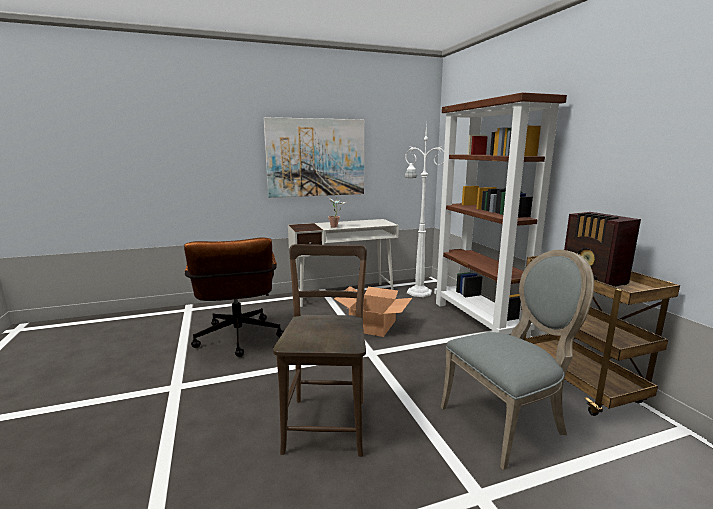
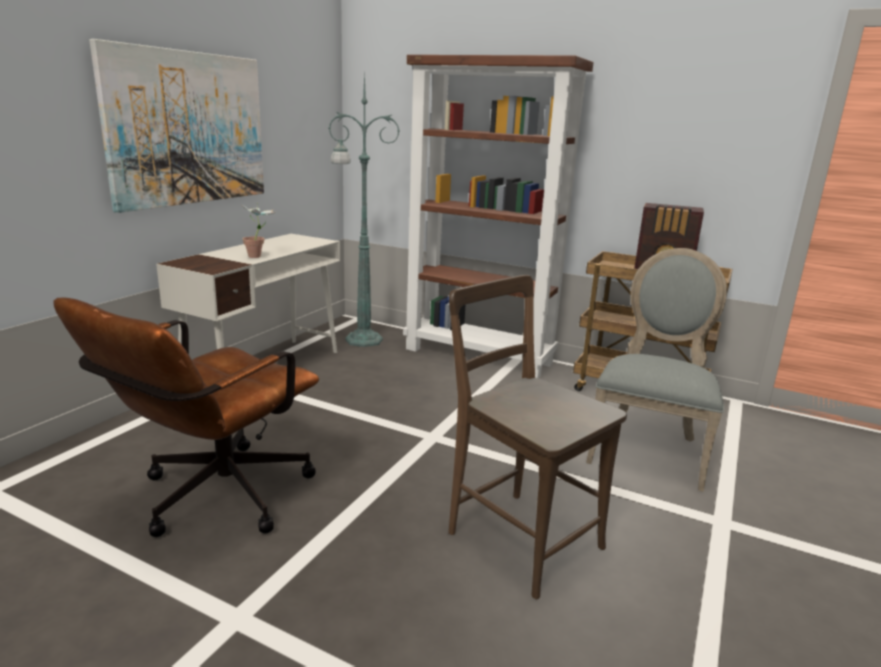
camera: 45 degrees left, 5 degrees up
brown office chair [184,238,284,357] -> brown office chair turned 90 degrees clockwise [54,297,319,537]
cardboard box [334,286,412,337] -> none
white floor lamp [405,122,444,297] -> green floor lamp [329,69,400,347]

